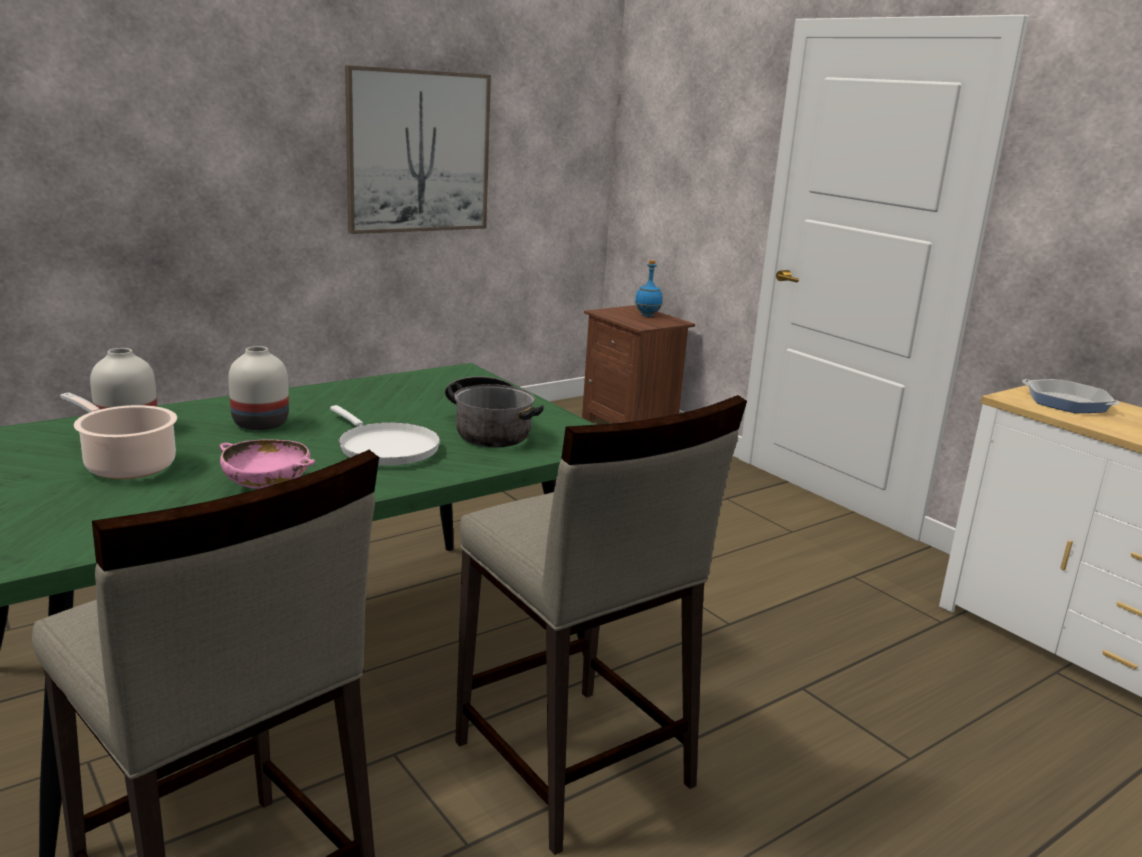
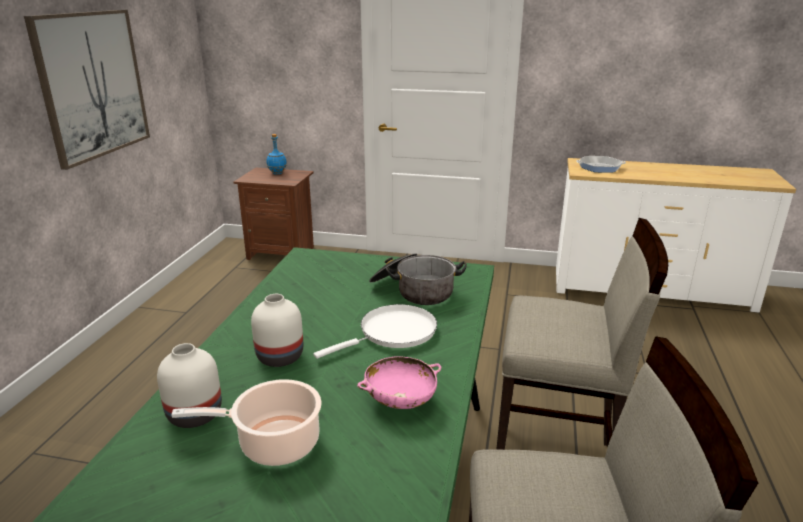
camera: 40 degrees left, 5 degrees up
white frying pan [330,405,440,465] -> white frying pan turned 45 degrees counterclockwise [314,304,437,359]

